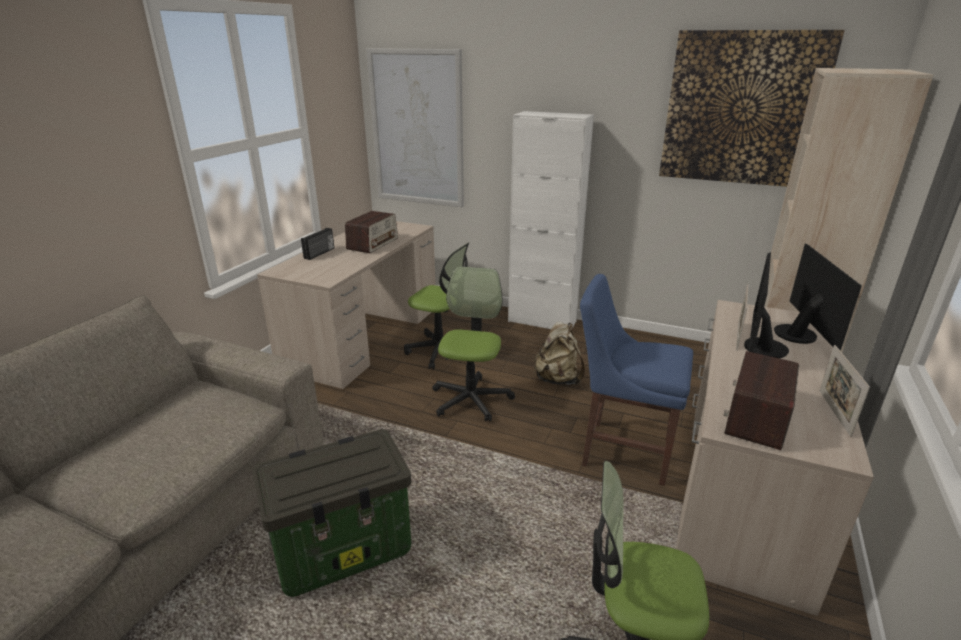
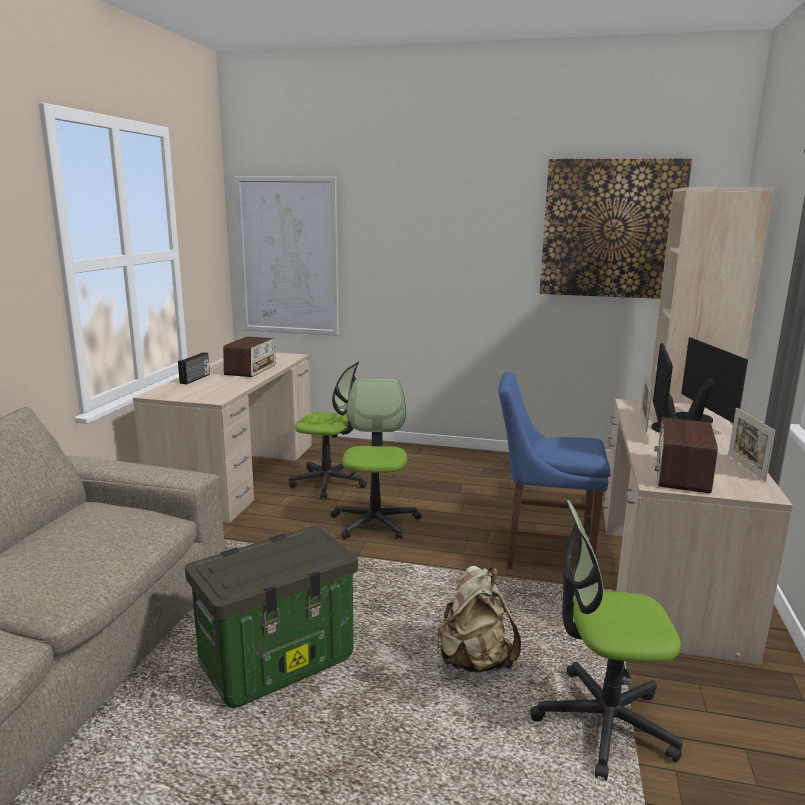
camera: 10 degrees left, 10 degrees down
white cabinet [508,111,594,329] -> none
beige backpack [533,322,585,385] -> beige backpack moved to [436,566,521,672]

